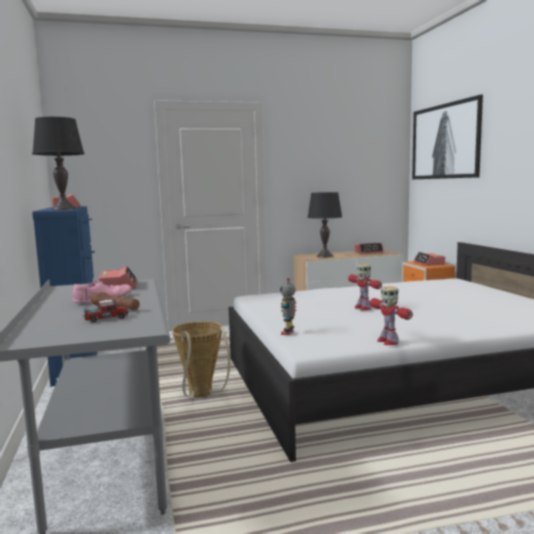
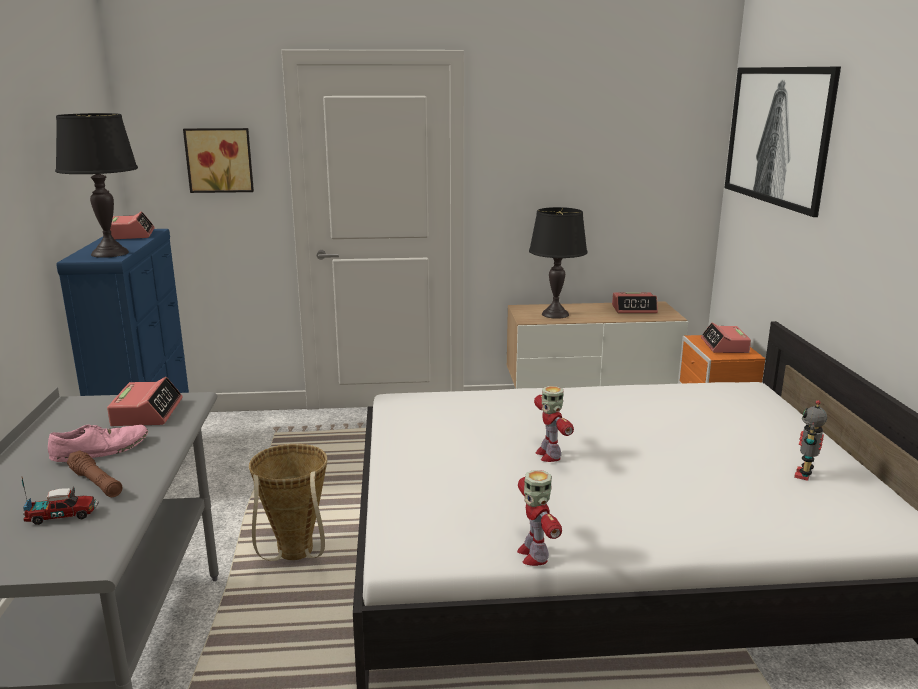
camera: 10 degrees right, 10 degrees up
toy robot [280,278,297,335] -> toy robot moved to [794,400,827,481]
none -> picture [183,128,254,193]

